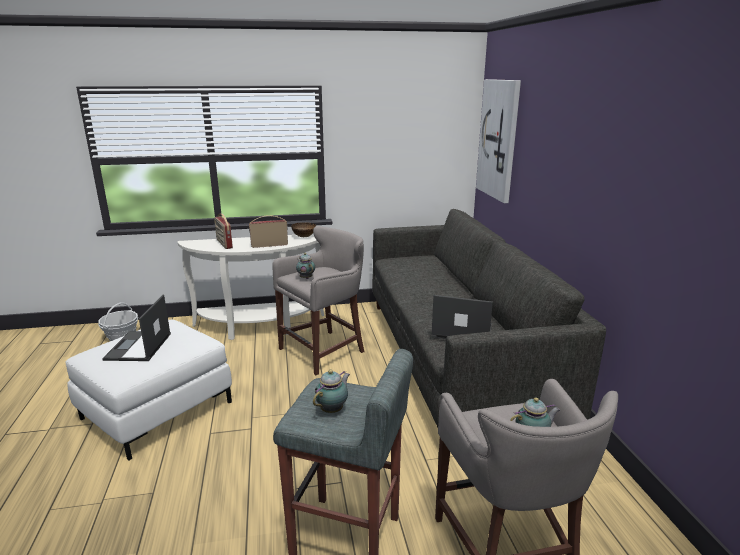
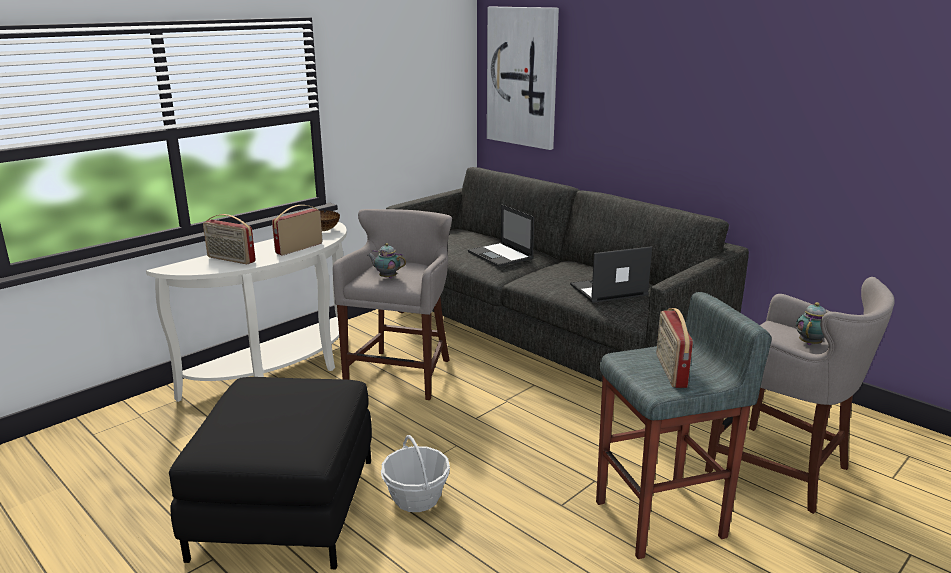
camera: 35 degrees left, 0 degrees up
white ottoman [65,320,232,461] -> black ottoman [169,377,372,569]
basket [98,302,138,341] -> basket moved to [381,435,450,512]
laptop [102,294,171,361] -> laptop moved to [468,204,534,267]
teapot [313,370,350,413] -> radio [656,308,693,388]

